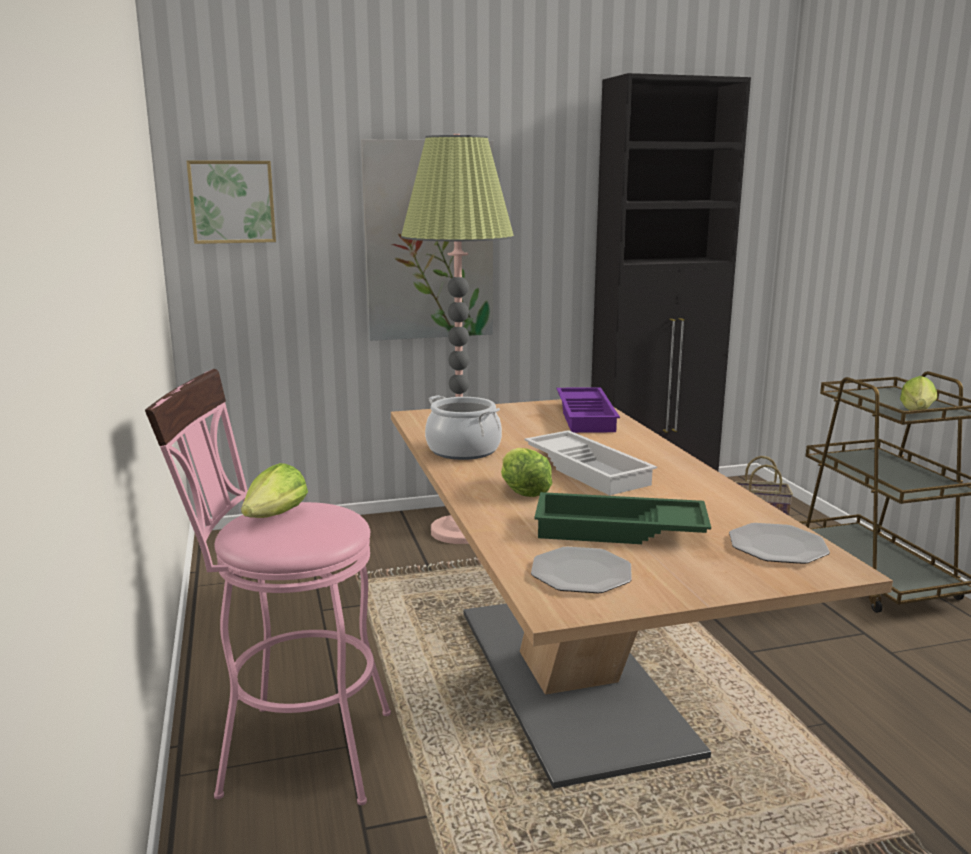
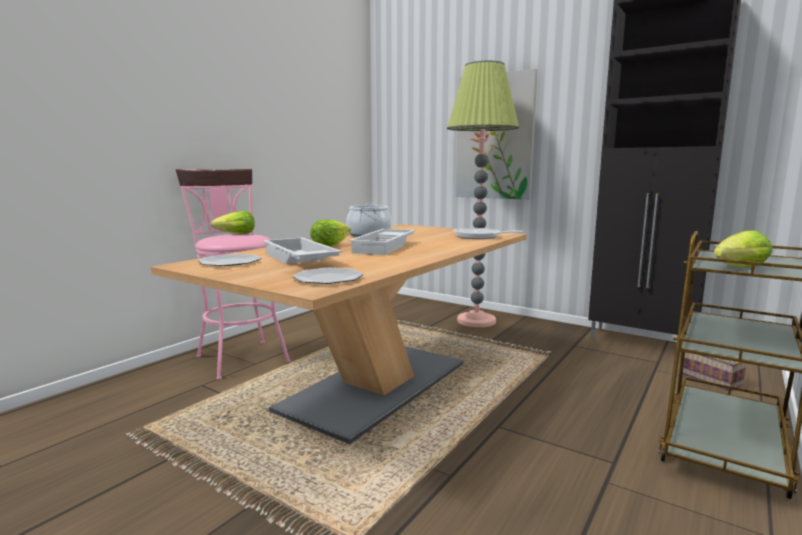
camera: 50 degrees right, 5 degrees down
picture [186,160,276,244] -> none
green tray [534,492,711,544] -> white tray [263,237,342,264]
purple tray [556,387,620,433] -> frying pan [454,228,524,239]

